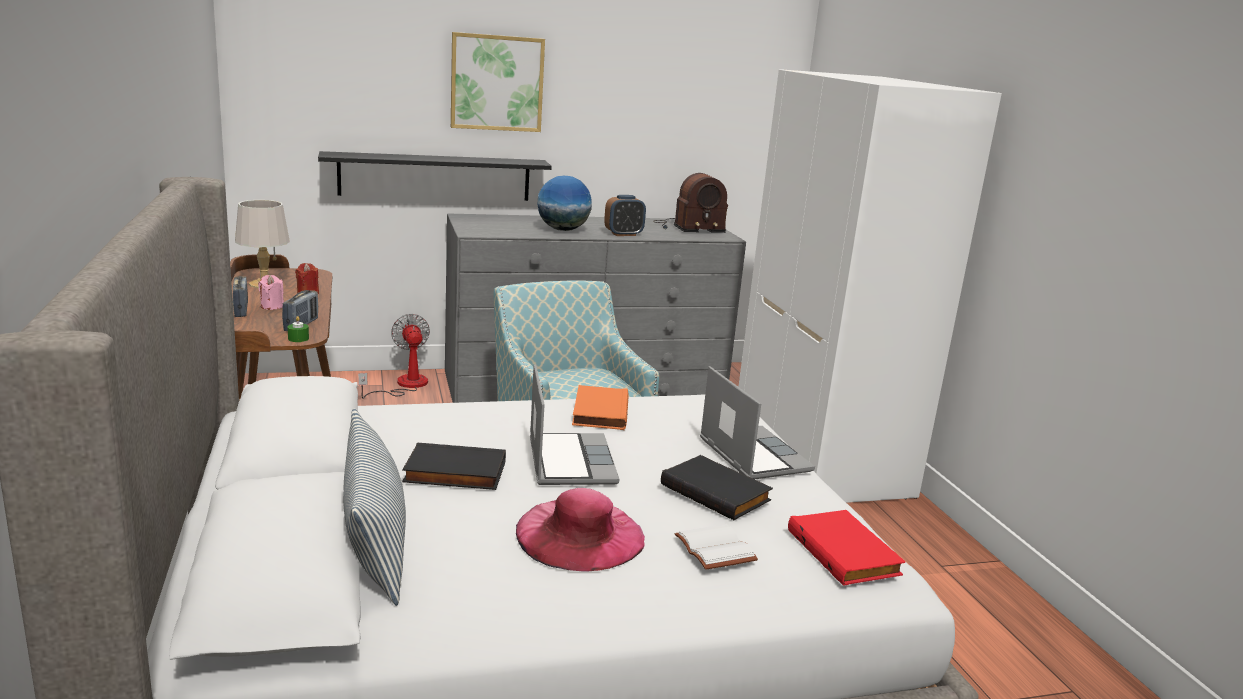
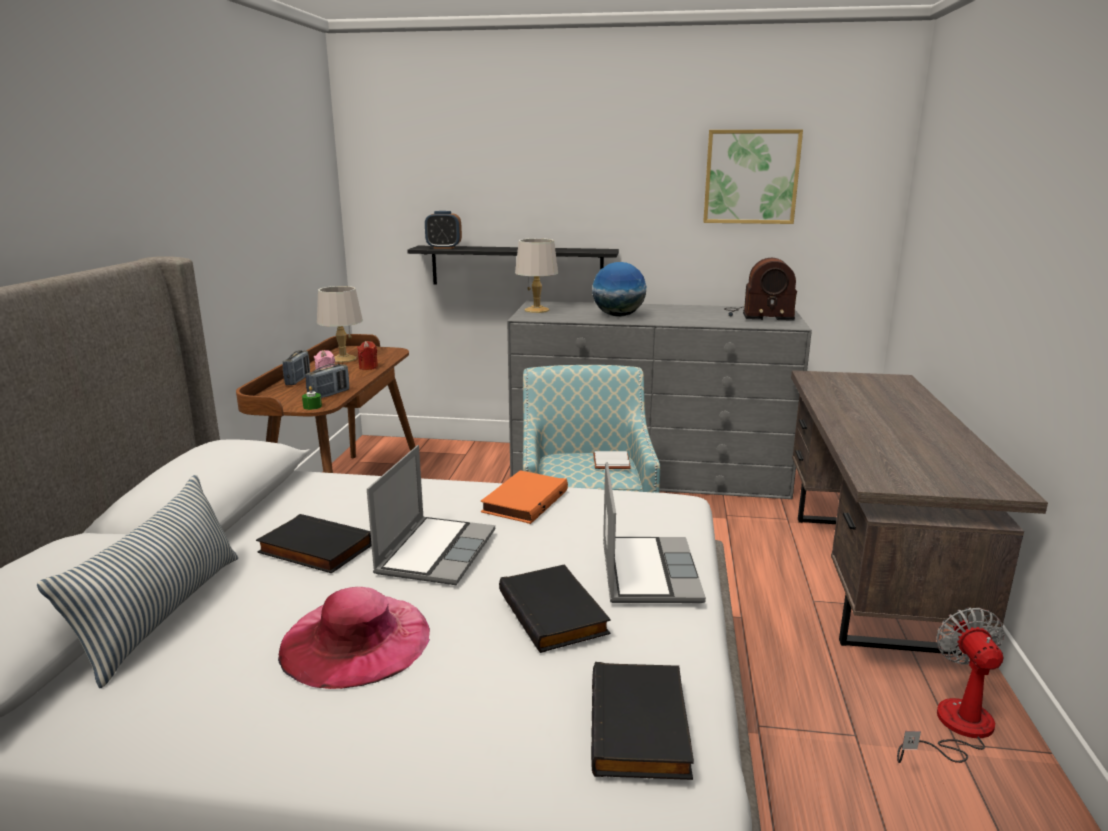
camera: 25 degrees right, 0 degrees up
fan [358,314,430,399] -> fan moved to [897,608,1004,763]
picture [451,32,545,132] -> picture moved to [703,129,803,224]
alarm clock [604,195,646,236] -> alarm clock moved to [425,211,462,249]
white book [675,524,758,570] -> white book moved to [593,451,631,469]
white wardrobe [738,69,1002,503] -> brown desk [791,370,1048,656]
red book [788,510,905,586] -> black book [591,662,694,780]
none -> grey table lamp [515,238,558,313]

